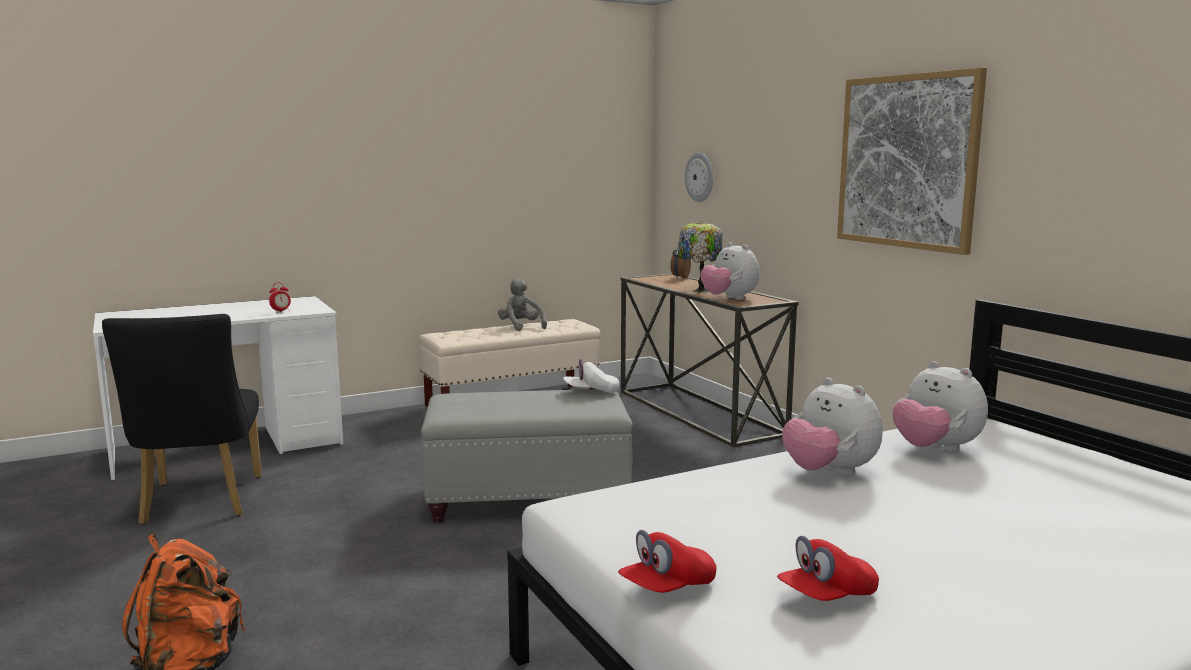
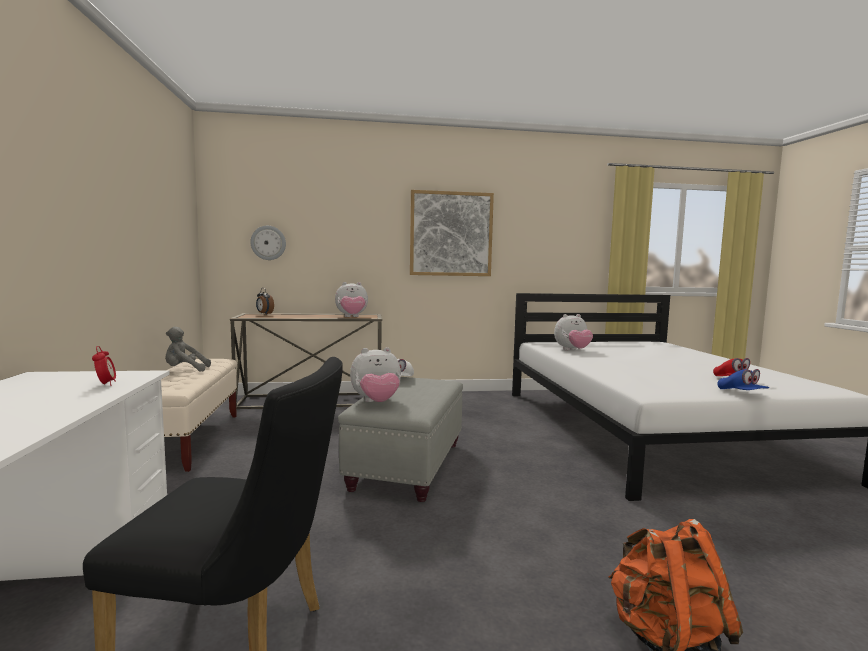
camera: 70 degrees left, 5 degrees down
red cap [618,530,716,593] -> blue cap [718,369,769,390]
table lamp [678,221,723,293] -> none
plush toy [782,377,882,475] -> plush toy moved to [350,347,401,402]

